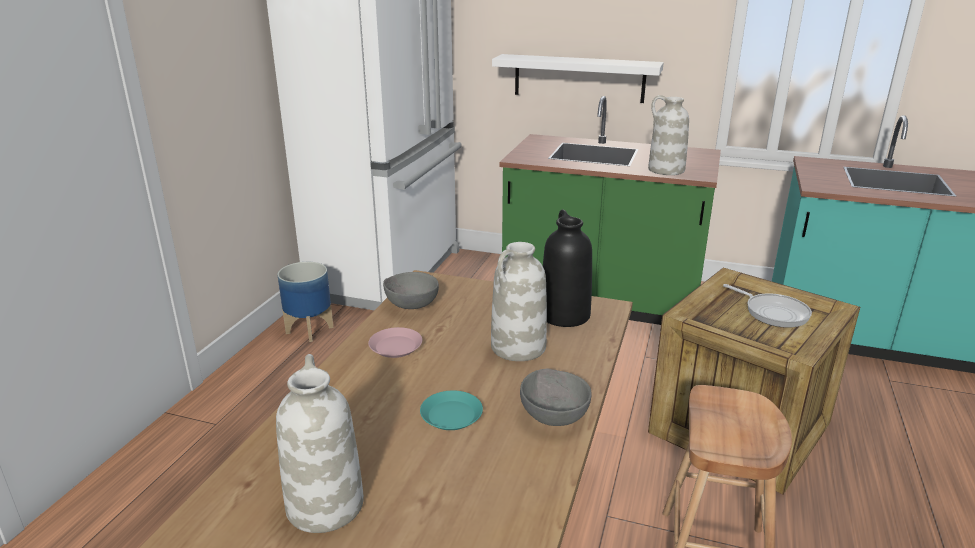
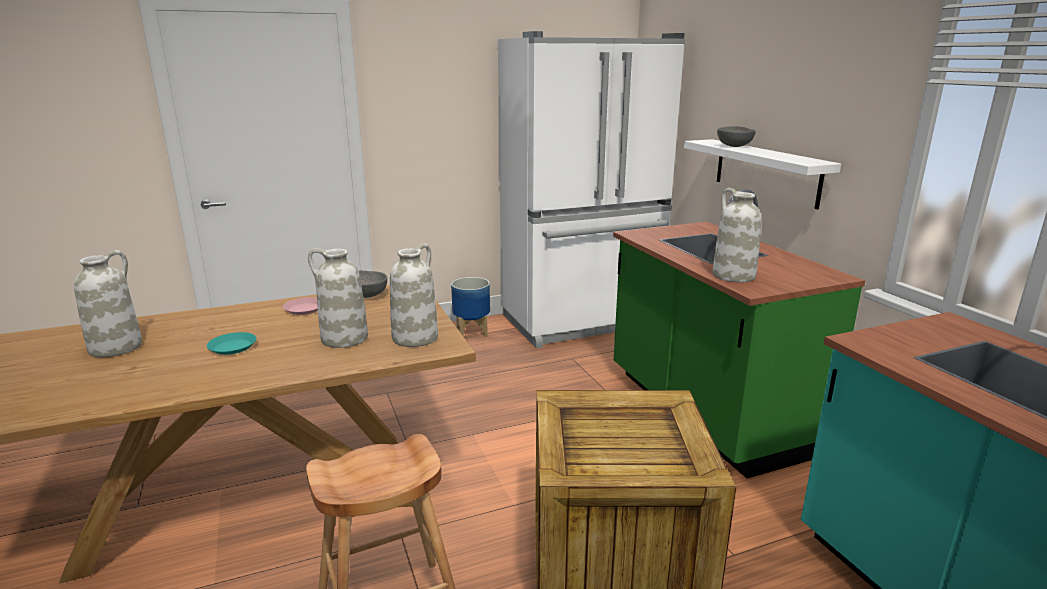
camera: 50 degrees right, 5 degrees down
grey bowl [520,368,592,426] -> grey bowl moved to [717,126,756,147]
black vase [543,209,592,327] -> white vase [390,243,438,347]
frying pan [723,284,812,328] -> none

